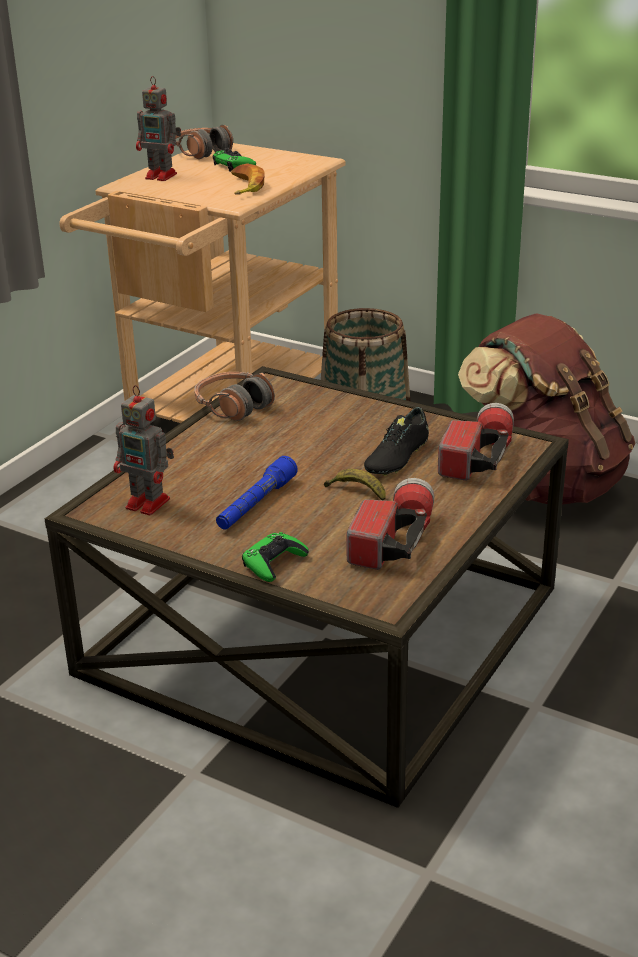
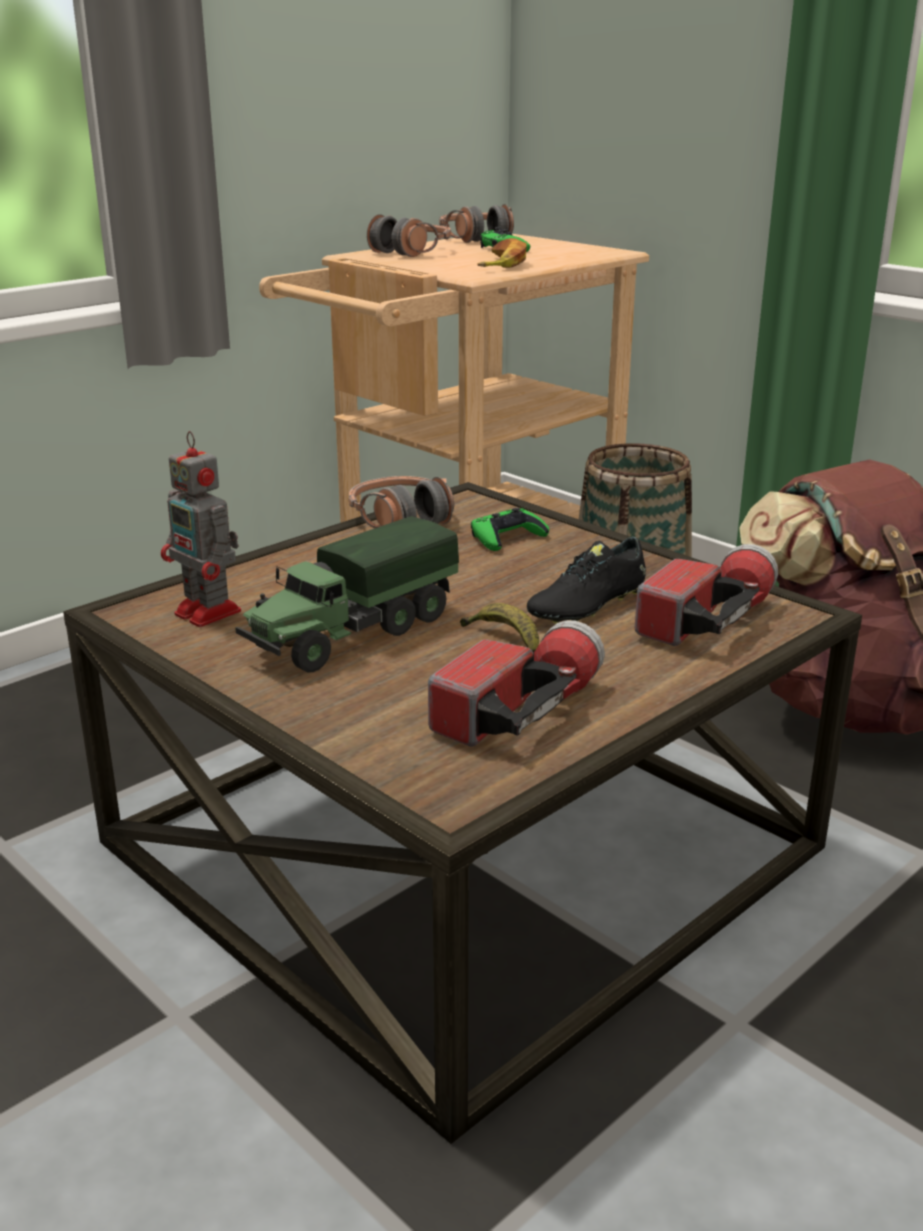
camera: 15 degrees right, 5 degrees down
toy robot [136,76,181,181] -> headphones [367,214,451,257]
blue flashlight [216,456,298,530] -> toy truck [235,516,459,672]
green game controller [242,532,309,582] -> green game controller moved to [471,508,549,551]

